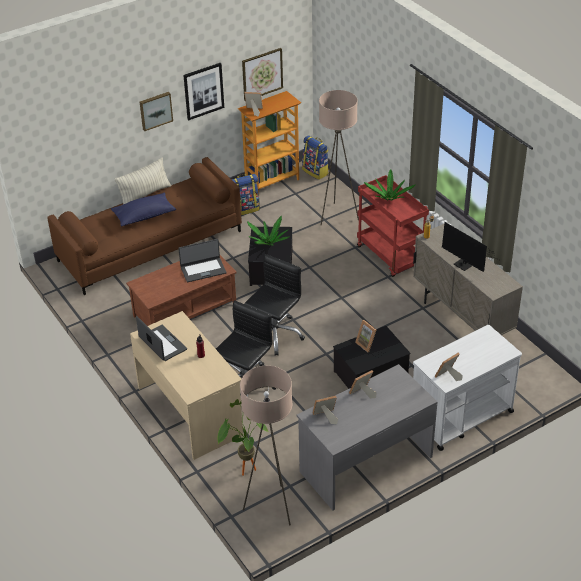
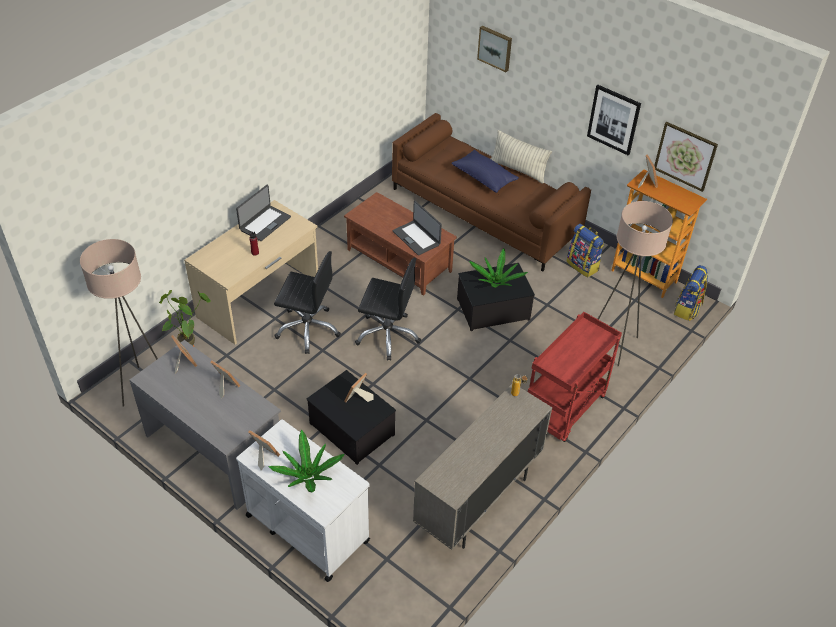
camera: 70 degrees right, 5 degrees up
picture [140,92,173,131] -> picture moved to [477,26,512,72]
potted plant [364,169,416,201] -> potted plant moved to [268,429,345,492]
monitor [442,222,500,272] -> none

